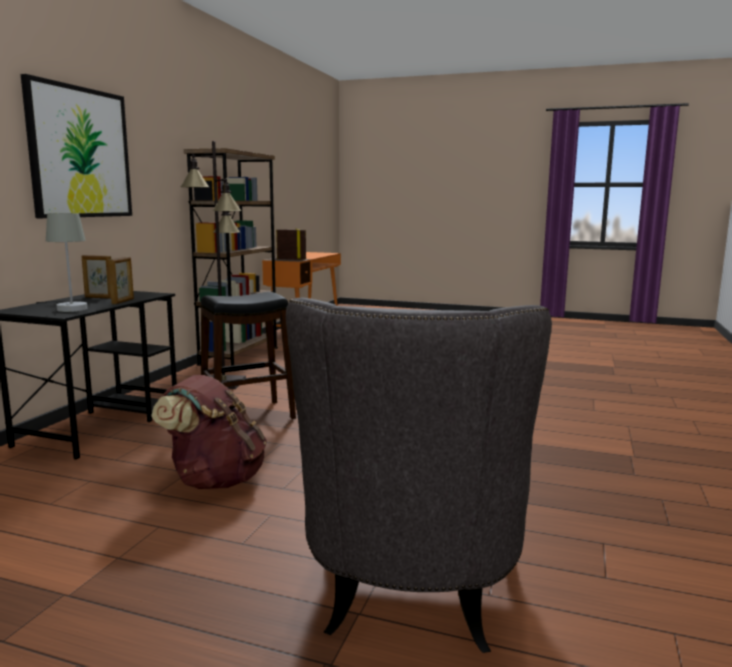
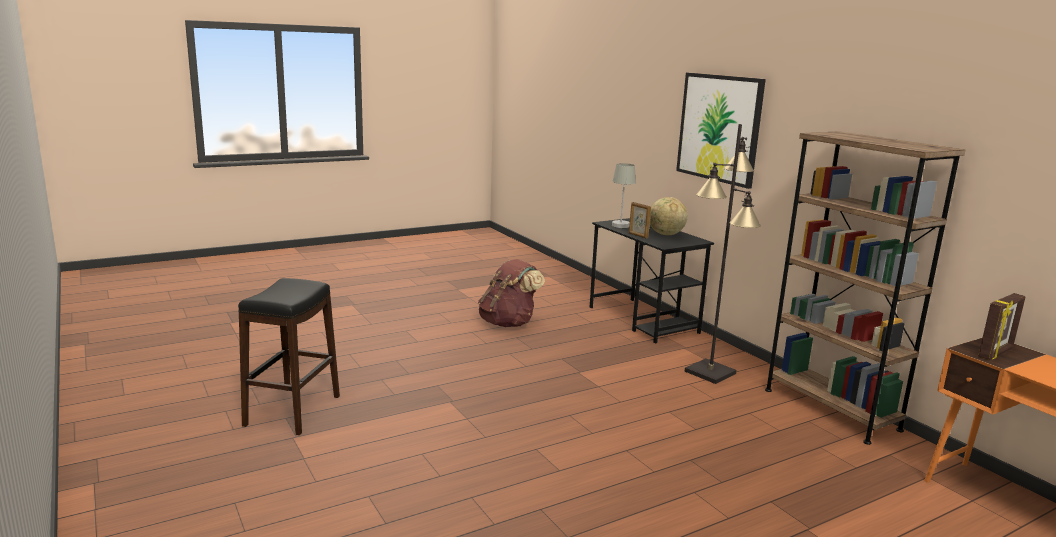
camera: 130 degrees right, 5 degrees up
picture frame [82,255,111,299] -> globe [650,197,688,235]
black stool [201,292,296,419] -> black stool moved to [238,278,340,435]
grey armchair [286,298,552,653] -> none

